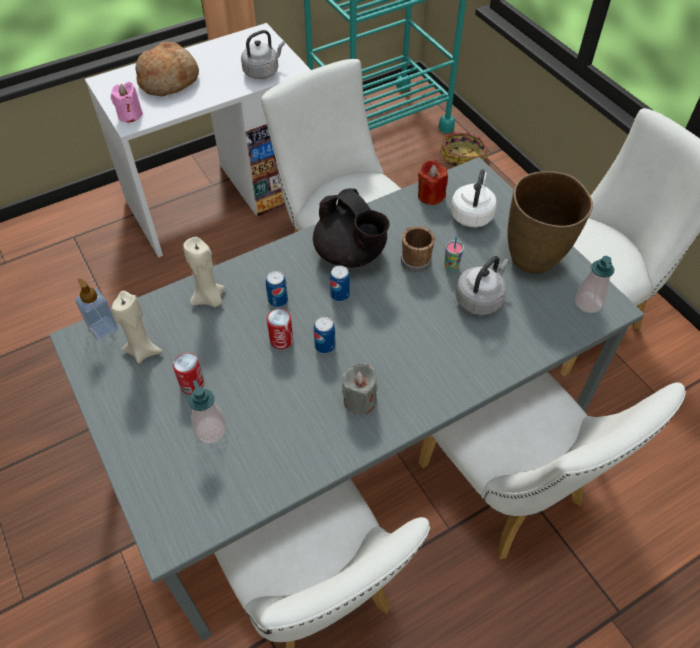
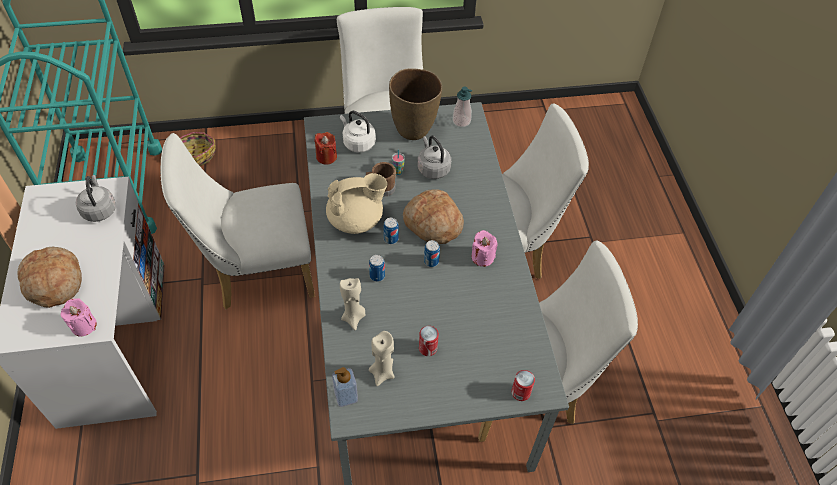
camera: 70 degrees left, 0 degrees up
soap dispenser [188,380,227,444] -> none
can [267,309,293,349] -> can moved to [511,370,535,401]
black teapot [313,188,390,268] -> beige teapot [326,173,387,234]
grey candle [342,363,378,415] -> pink candle [472,230,498,267]
none -> bread [403,189,464,244]

